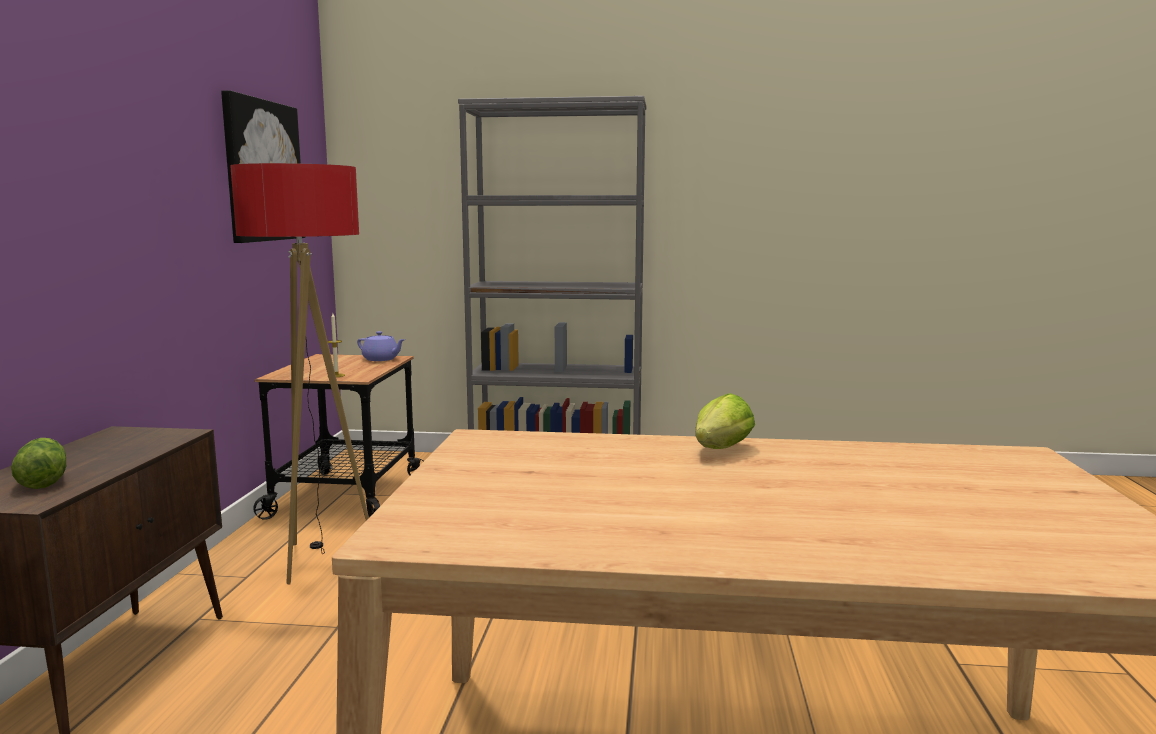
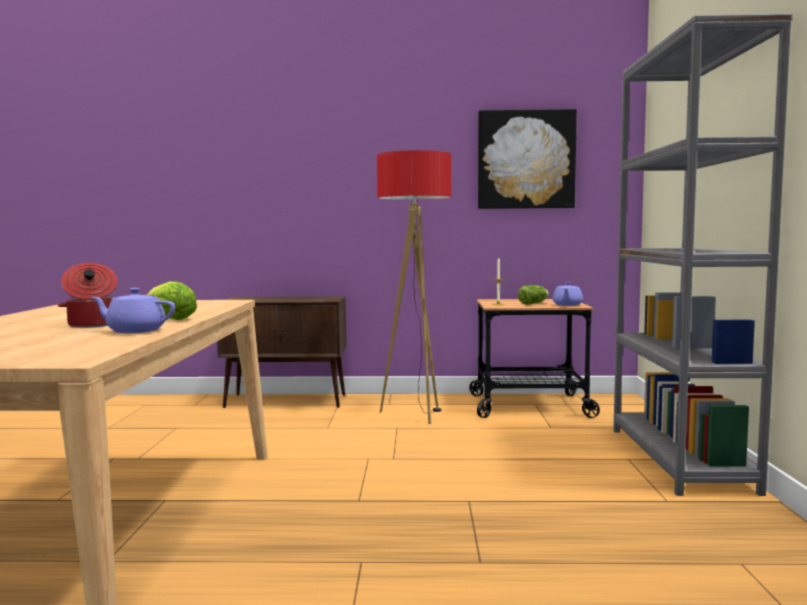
camera: 85 degrees right, 5 degrees down
lettuce [11,438,66,489] -> lettuce moved to [518,285,549,304]
none -> cooking pot [58,263,117,328]
none -> purple teapot [91,288,175,333]

